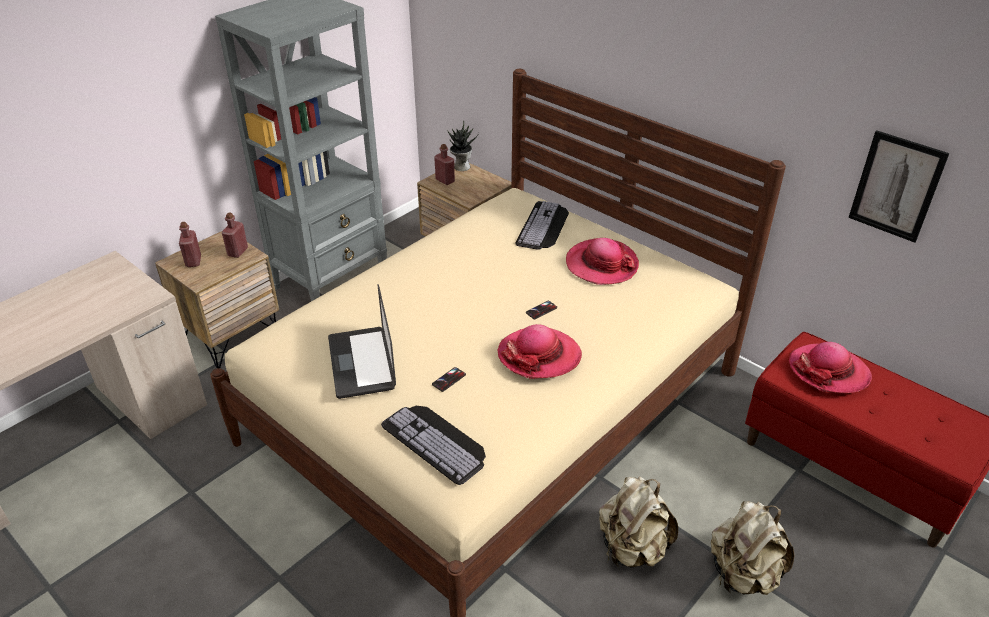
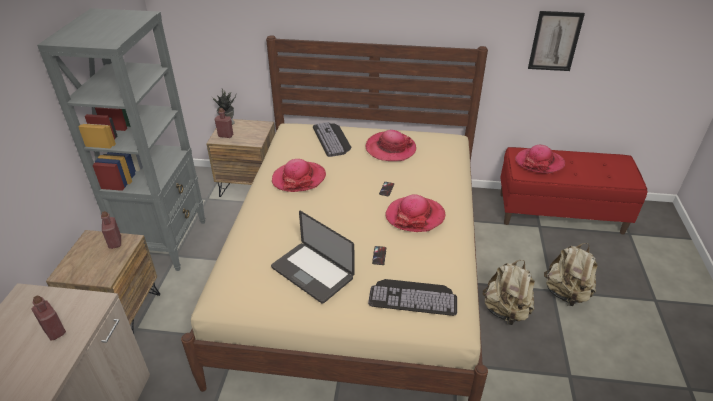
camera: 35 degrees left, 0 degrees up
red bottle [179,222,201,267] -> red bottle moved to [31,296,66,341]
none -> hat [272,159,326,192]

